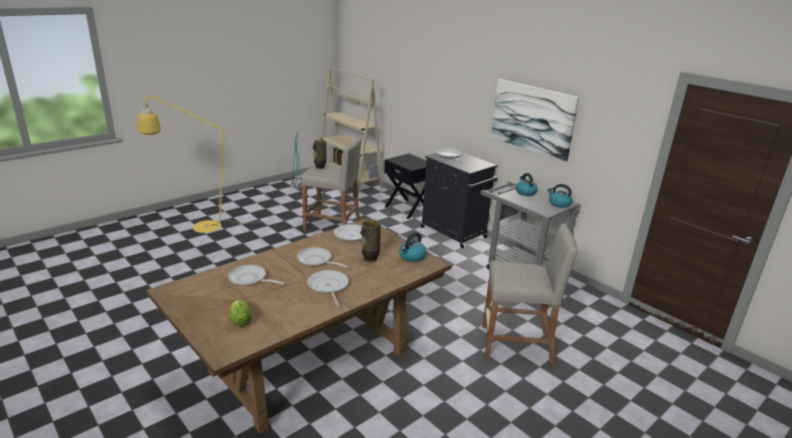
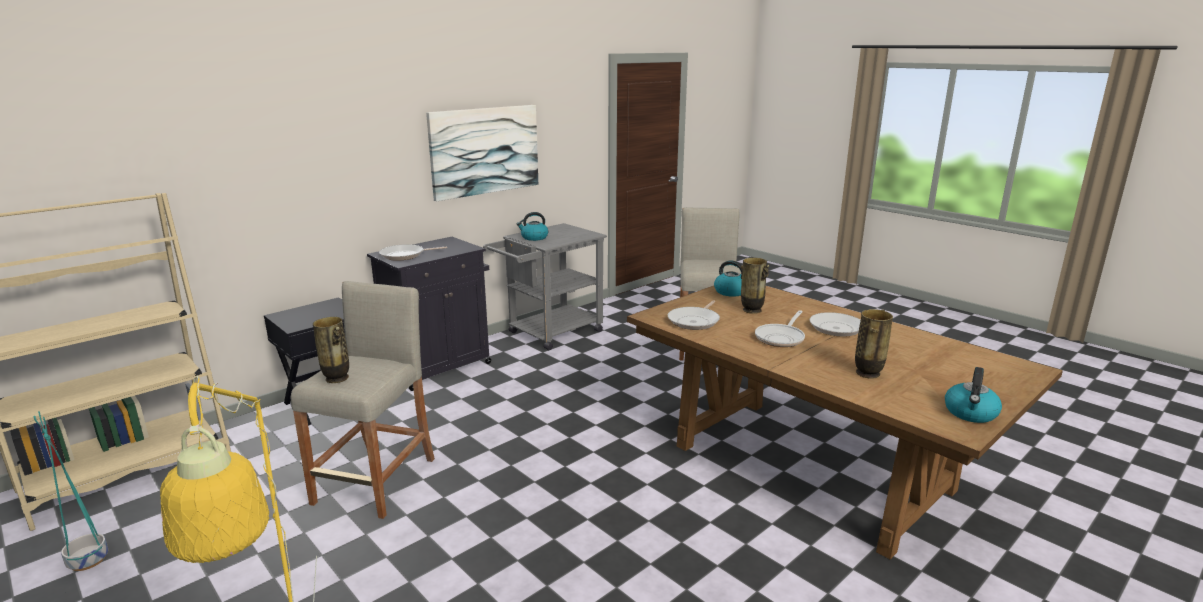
camera: 90 degrees left, 5 degrees down
frying pan [228,265,285,286] -> vase [855,309,893,379]
lettuce [229,300,252,327] -> none
kettle [548,184,572,208] -> kettle moved to [945,367,1002,423]

